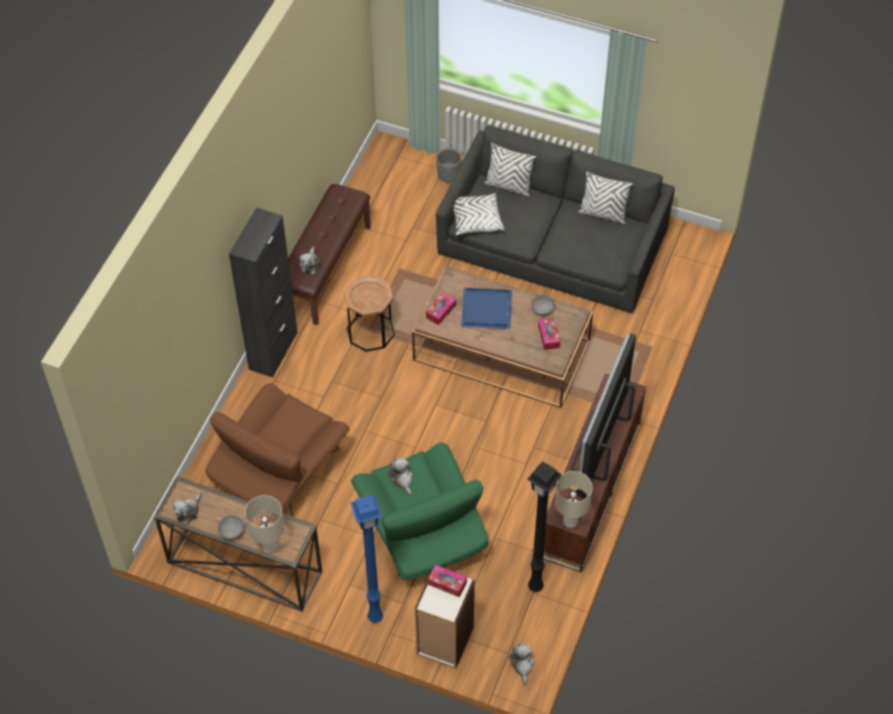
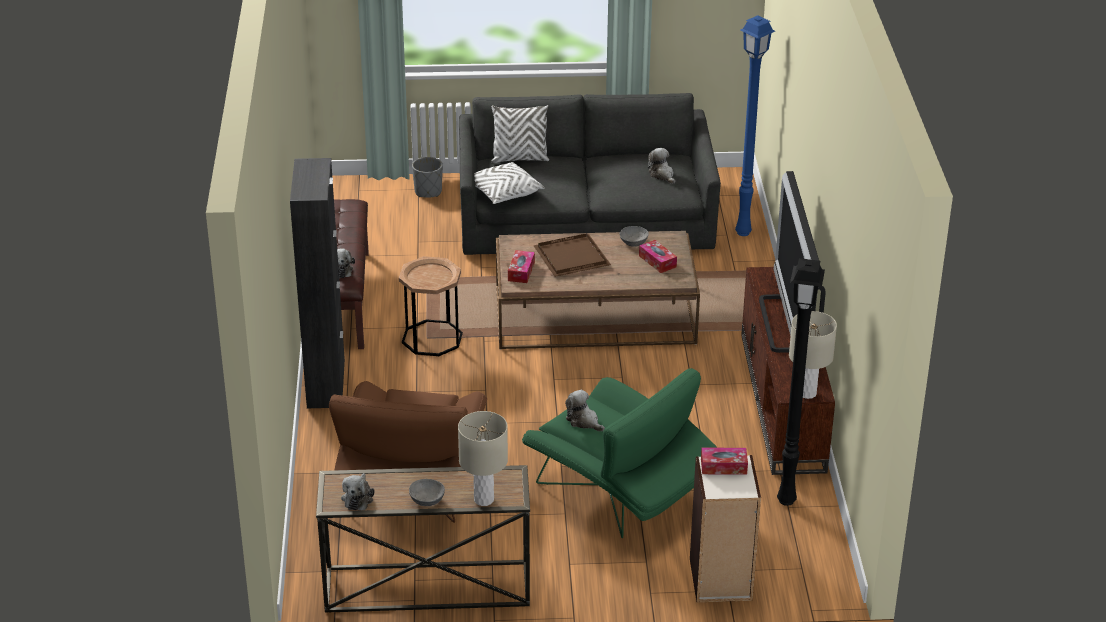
camera: 25 degrees left, 20 degrees down
blue floor lamp [351,495,383,623] -> blue floor lamp moved to [735,15,775,236]
blue tray [461,288,512,329] -> brown tray [533,233,611,277]
plush toy [509,643,534,685] -> plush toy moved to [648,148,675,184]
white pillow [578,171,633,224] -> none

